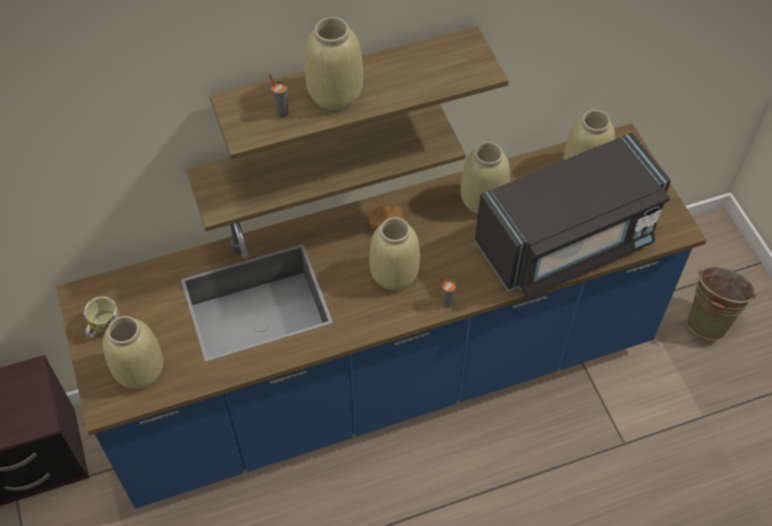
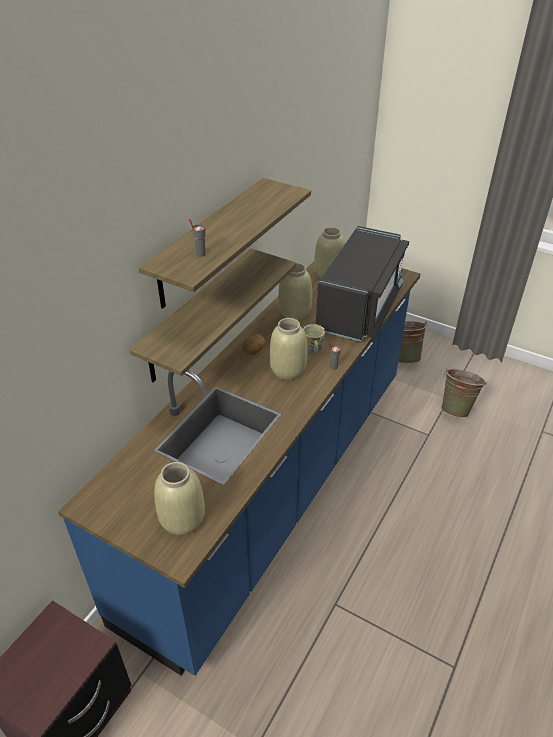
camera: 40 degrees left, 15 degrees down
mug [84,296,119,338] -> mug moved to [303,324,325,353]
beige vase [305,17,363,110] -> none
none -> green bucket [441,368,487,418]

